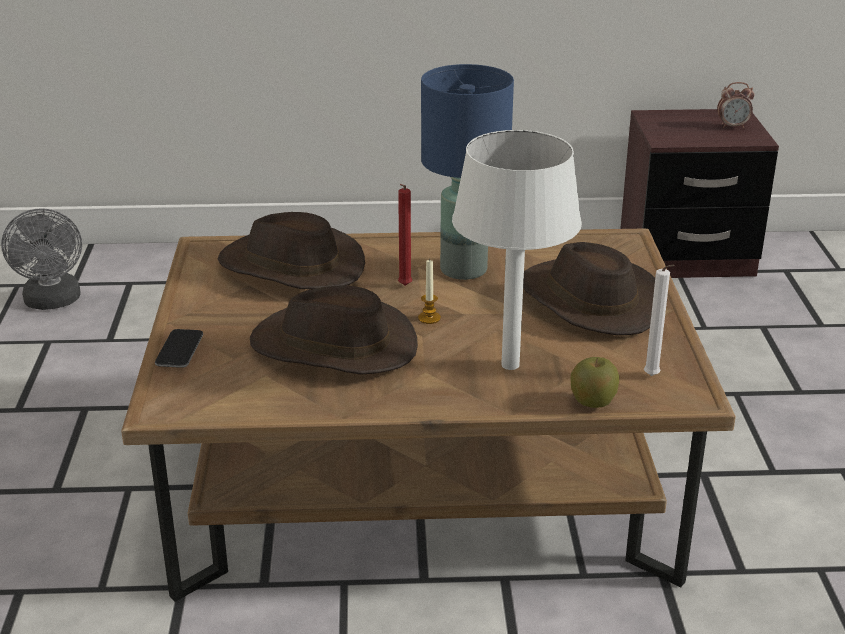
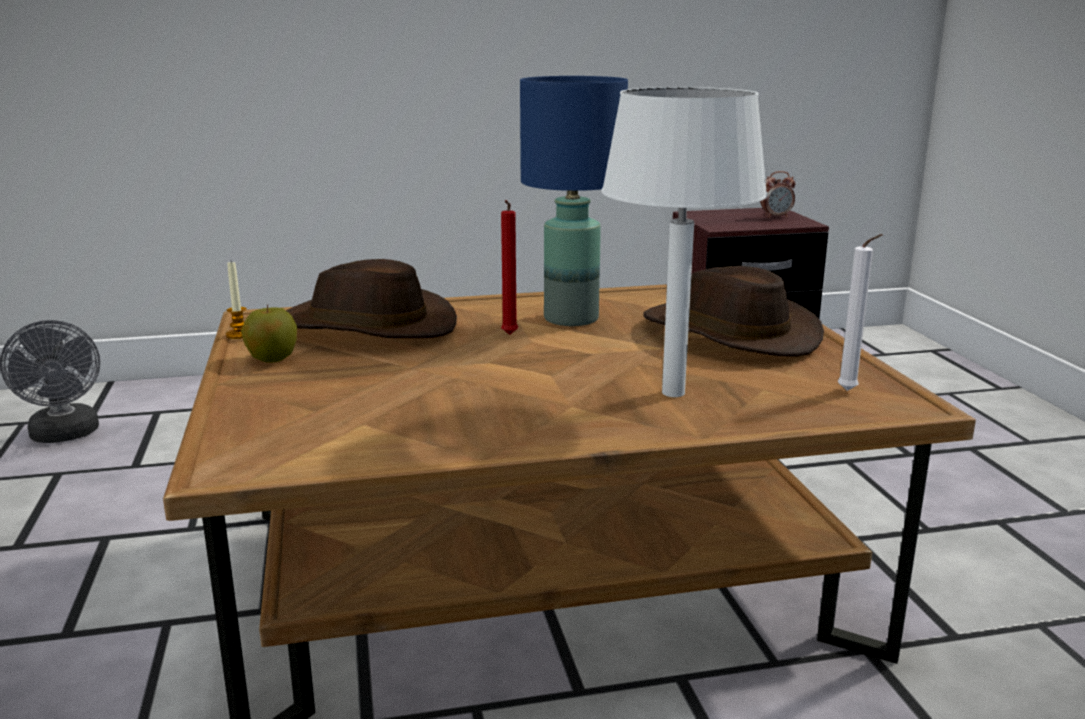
camera: 10 degrees left, 10 degrees down
phone [155,329,203,368] -> none
brown hat [250,286,418,375] -> none
candle [418,259,441,324] -> candle moved to [226,262,247,339]
apple [571,357,619,408] -> apple moved to [241,304,297,363]

